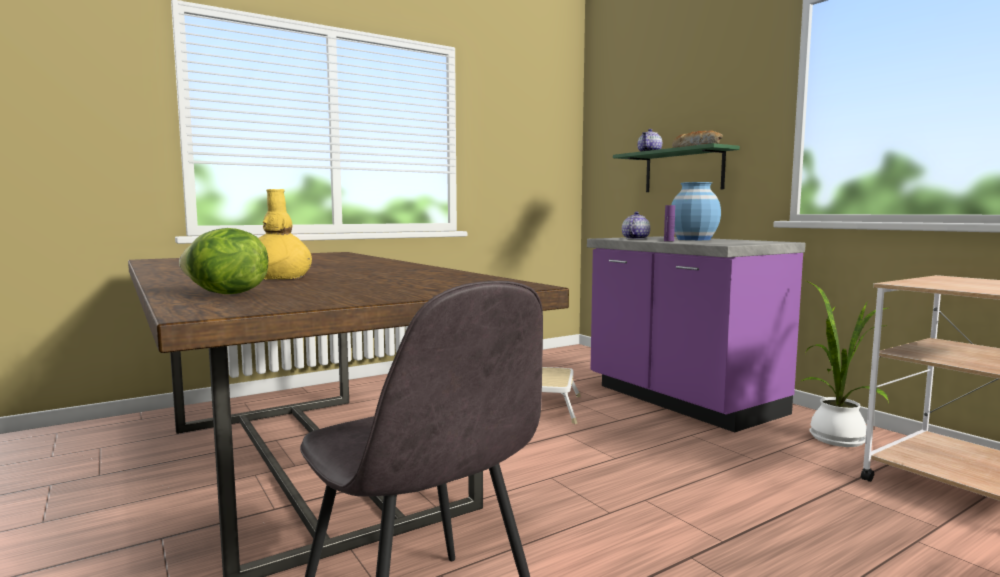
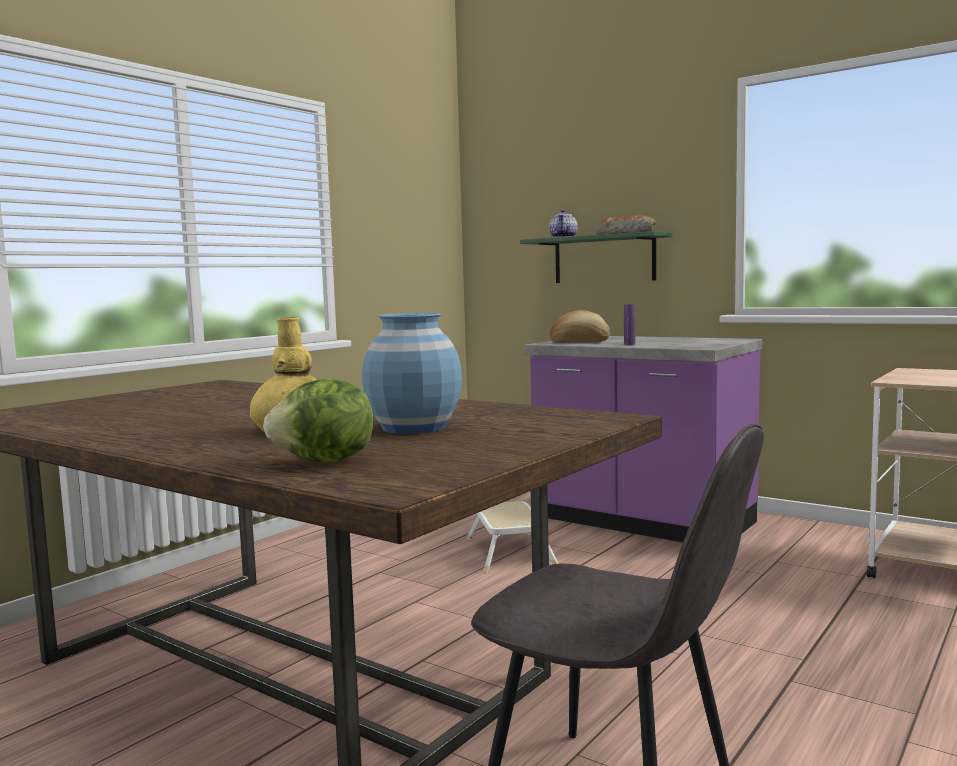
camera: 20 degrees left, 0 degrees up
teapot [622,211,650,239] -> bread [550,310,610,343]
blue vase [671,182,721,240] -> blue vase moved to [362,313,462,434]
potted plant [800,281,889,447] -> none

